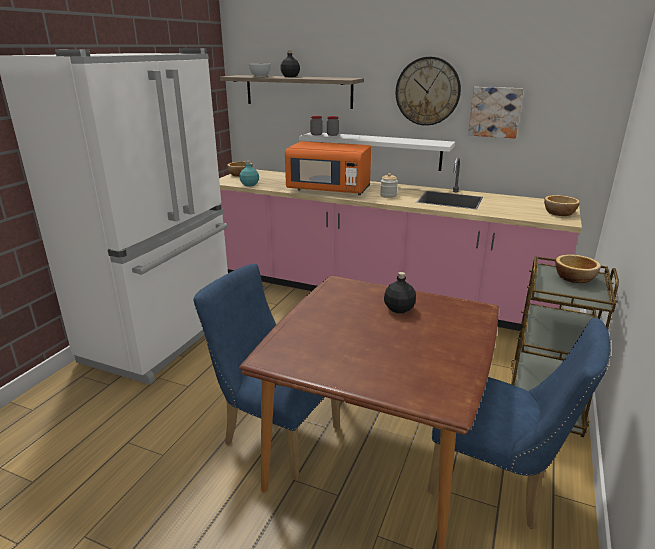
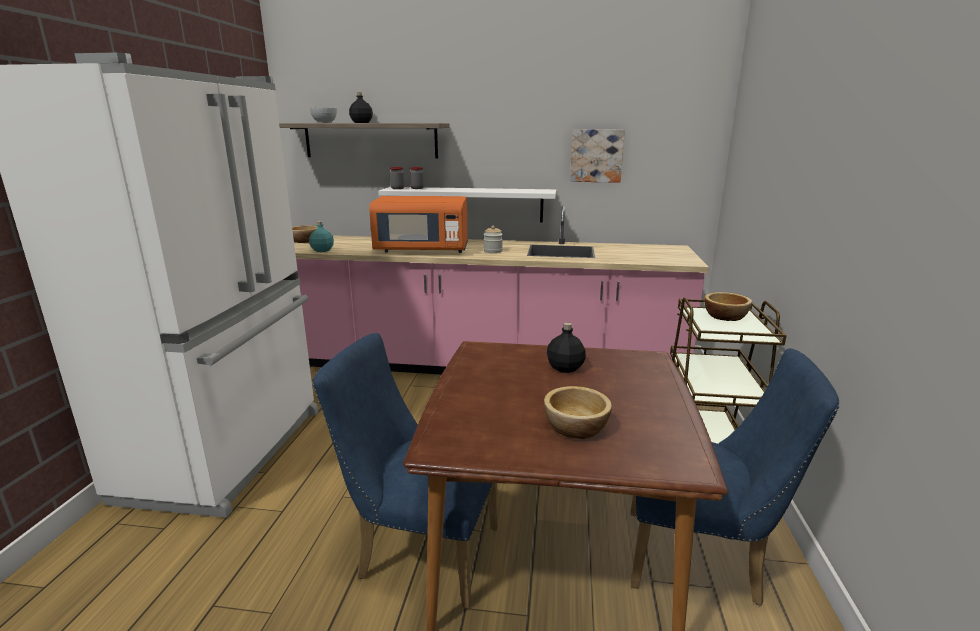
camera: 15 degrees left, 5 degrees down
wall clock [396,57,461,126] -> none
bowl [544,195,580,216] -> bowl moved to [544,386,612,439]

